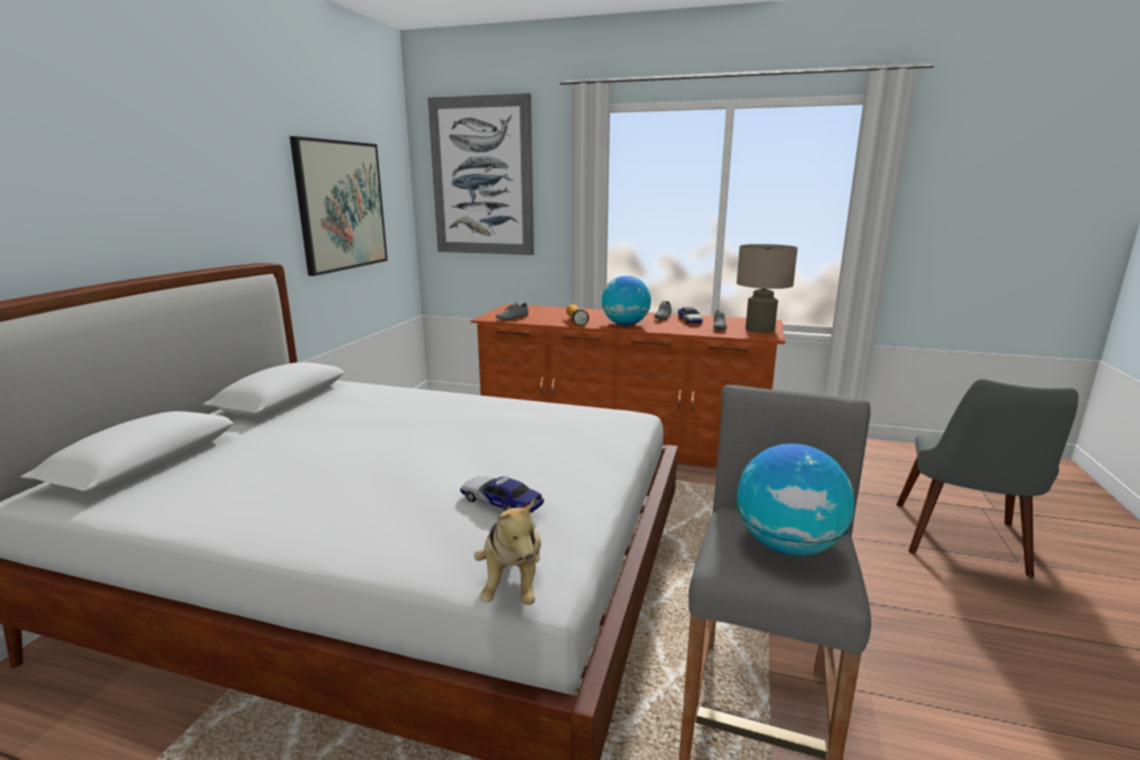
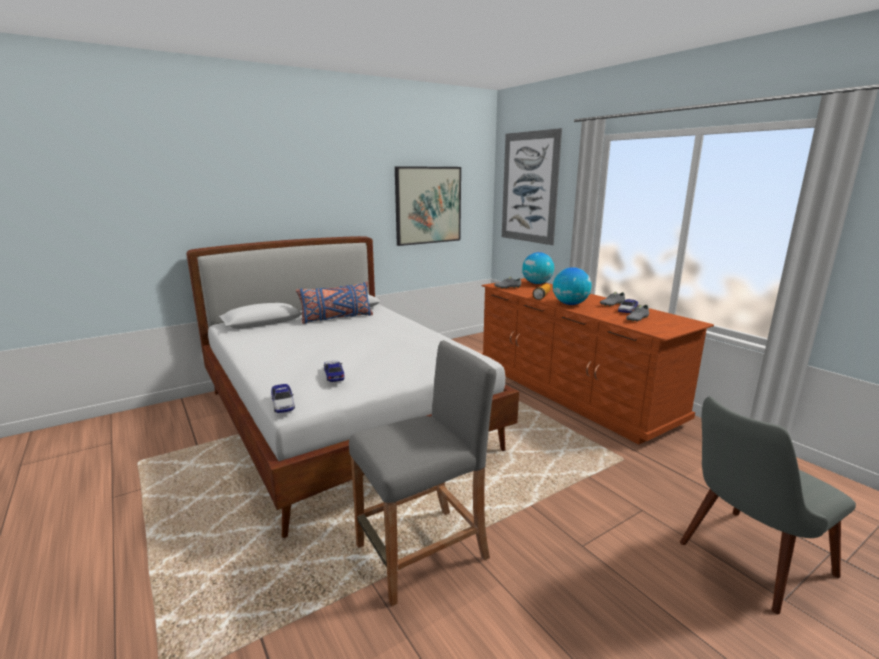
camera: 40 degrees right, 0 degrees up
plush toy [474,498,541,605] -> toy car [271,384,295,413]
beige table lamp [736,244,798,333] -> none
globe [737,443,854,556] -> globe moved to [522,252,554,284]
none -> blue pillow [296,282,373,324]

